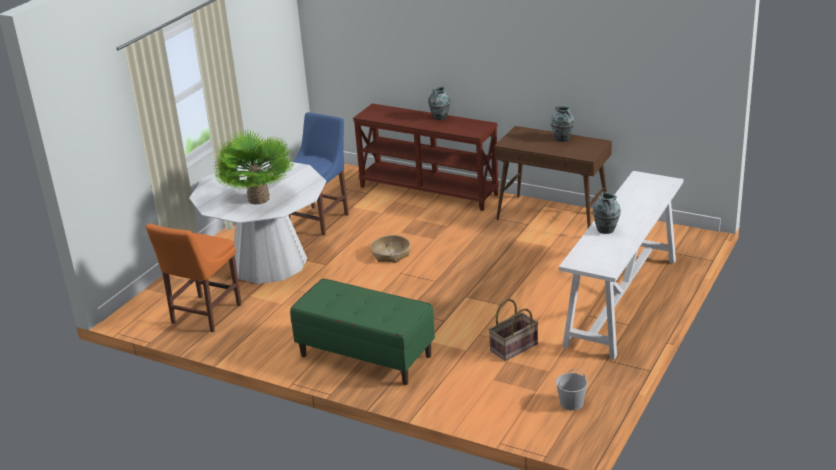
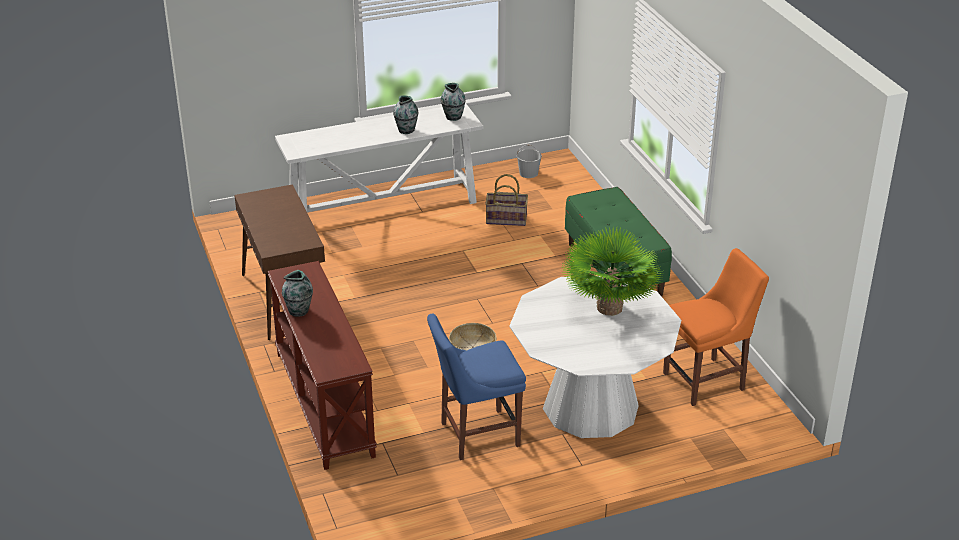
camera: 140 degrees left, 5 degrees up
vase [551,106,575,142] -> vase moved to [441,83,466,121]

